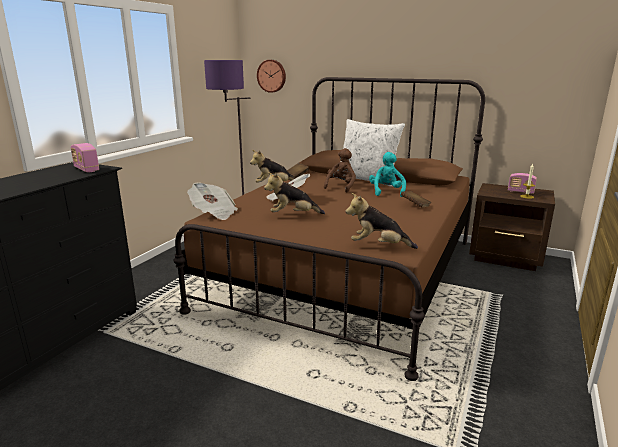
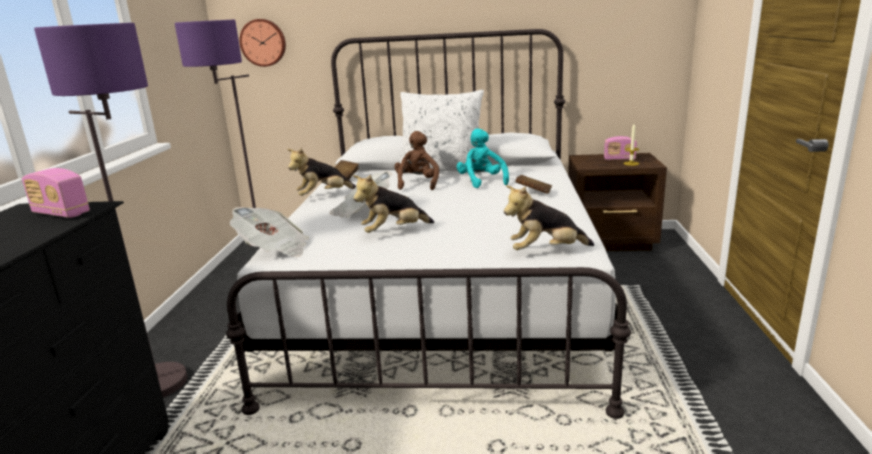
camera: 20 degrees left, 0 degrees up
brown bed [173,77,485,381] -> white bed [226,29,631,419]
none -> purple floor lamp [34,23,188,398]

